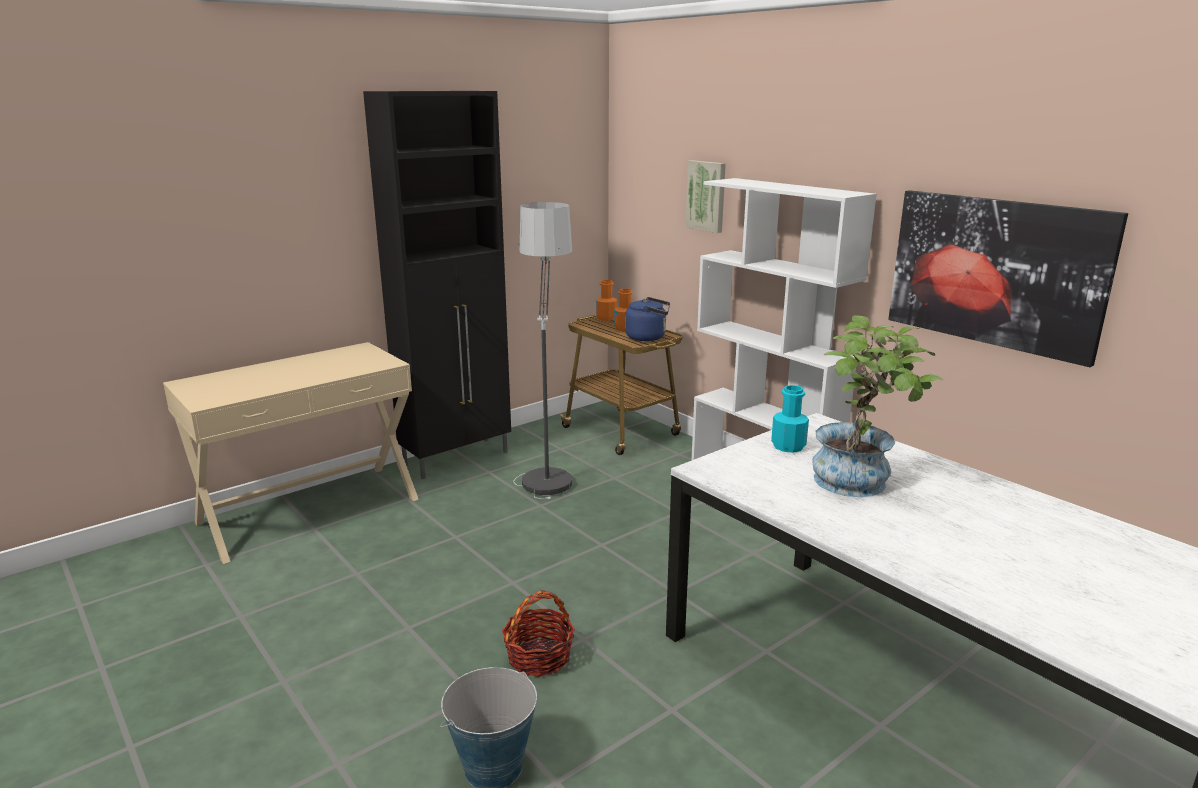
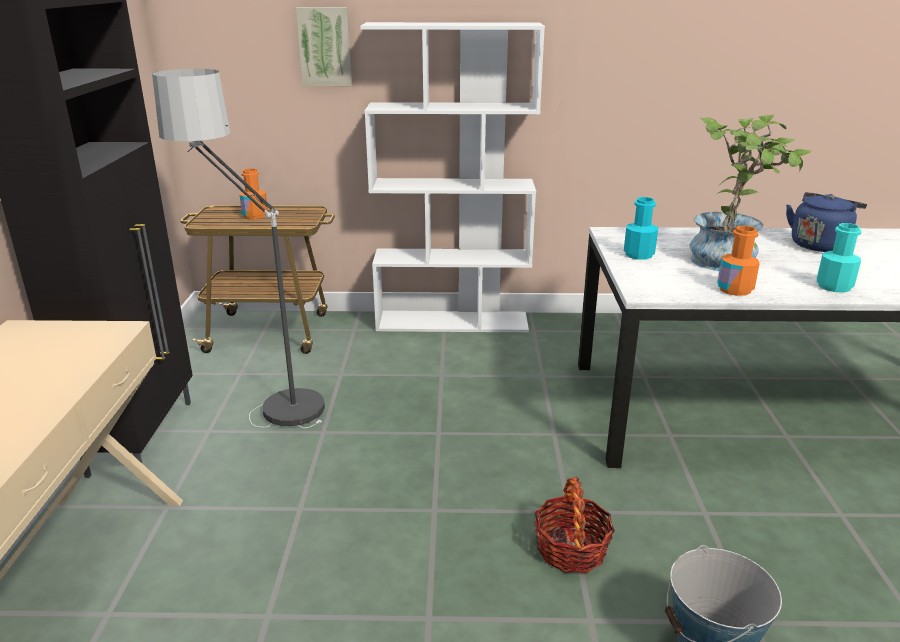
camera: 50 degrees left, 5 degrees up
orange bottle [596,280,617,321] -> orange bottle moved to [717,226,760,296]
blue kettle [625,297,670,341] -> blue kettle moved to [786,192,867,252]
picture [888,190,1128,367] -> none
none -> turquoise bottle [817,223,861,293]

